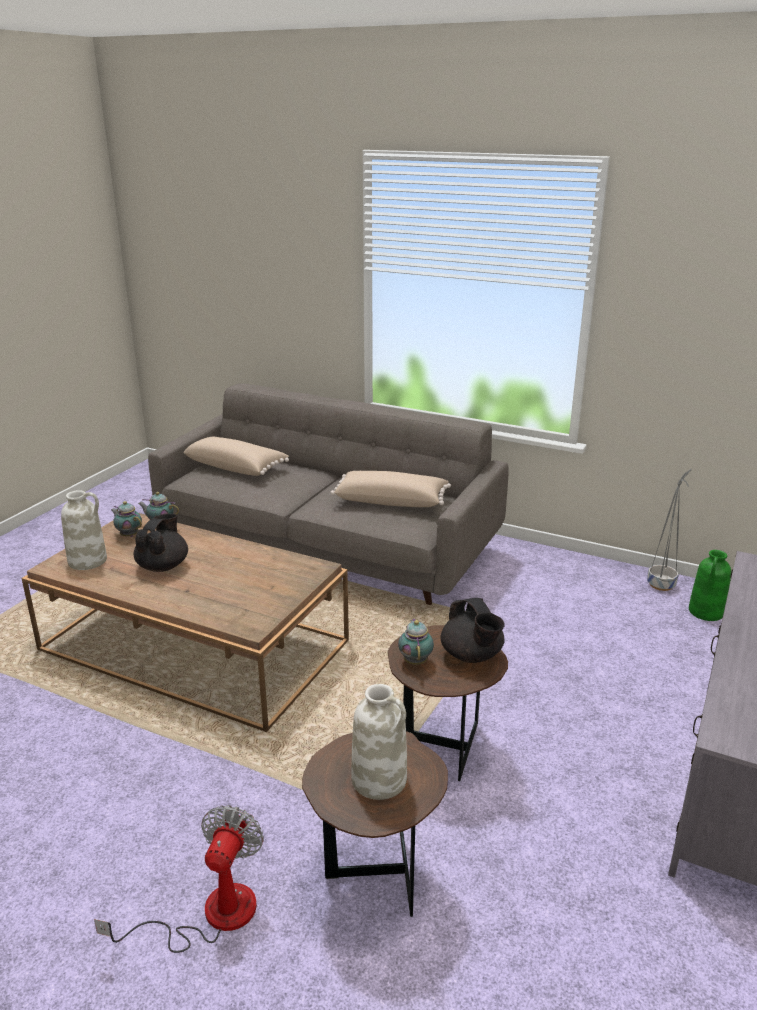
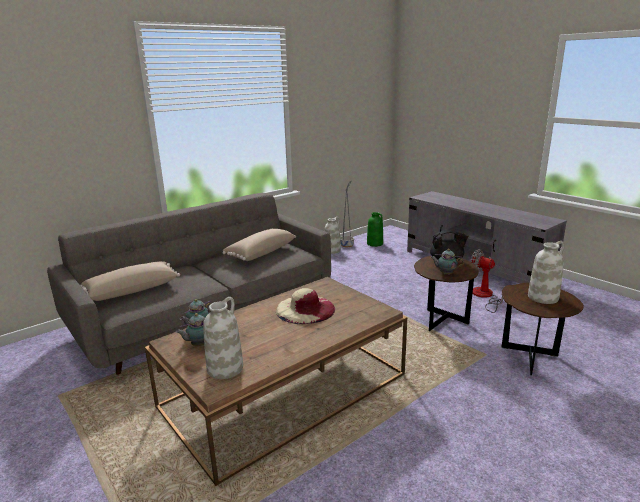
camera: 65 degrees left, 5 degrees down
fan [94,805,264,953] -> fan moved to [470,249,503,313]
black teapot [134,514,188,572] -> none
none -> beige hat [276,288,335,324]
none -> white vase [324,217,341,254]

